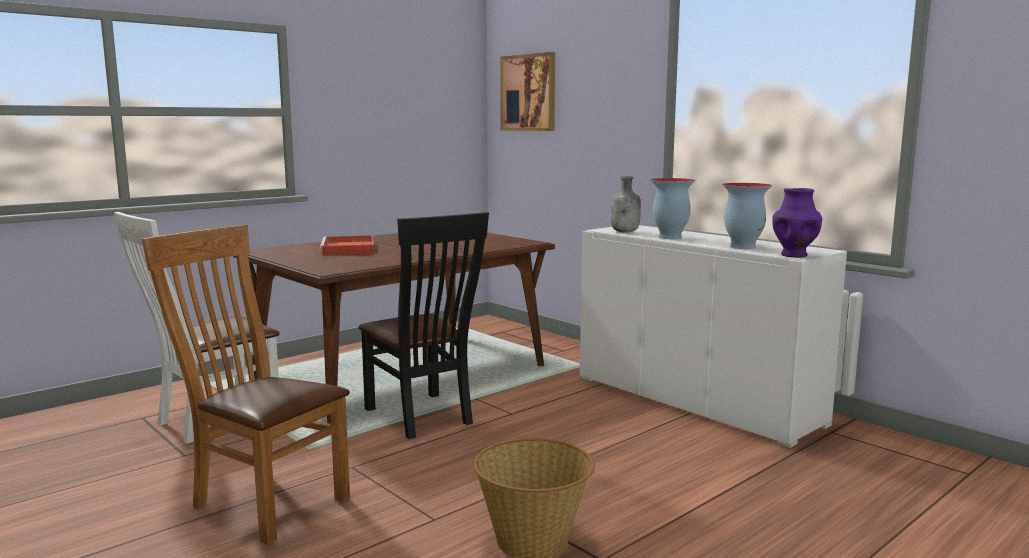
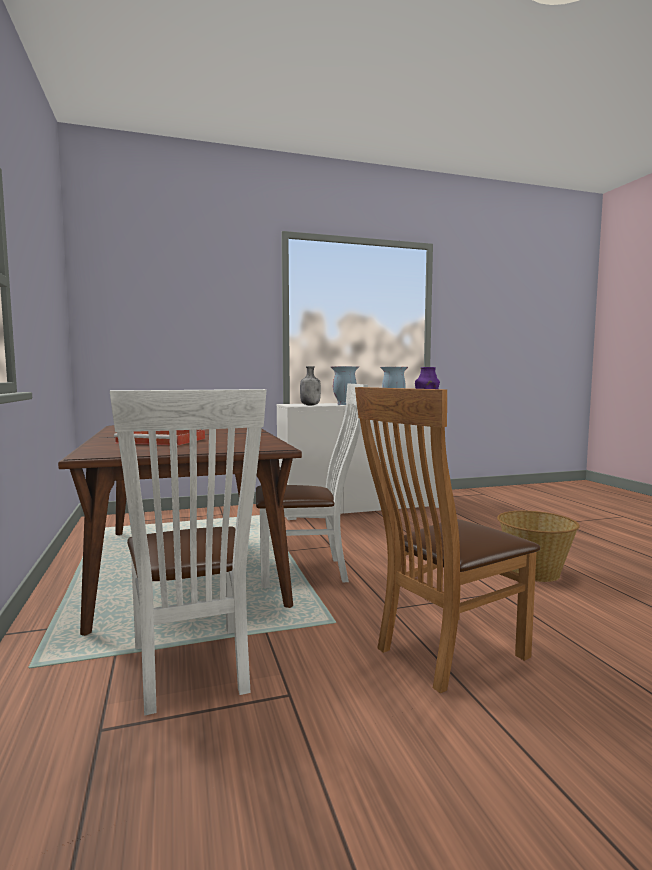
camera: 65 degrees left, 5 degrees down
black chair [358,212,489,439] -> white chair [256,384,368,588]
picture [500,52,555,131] -> none

